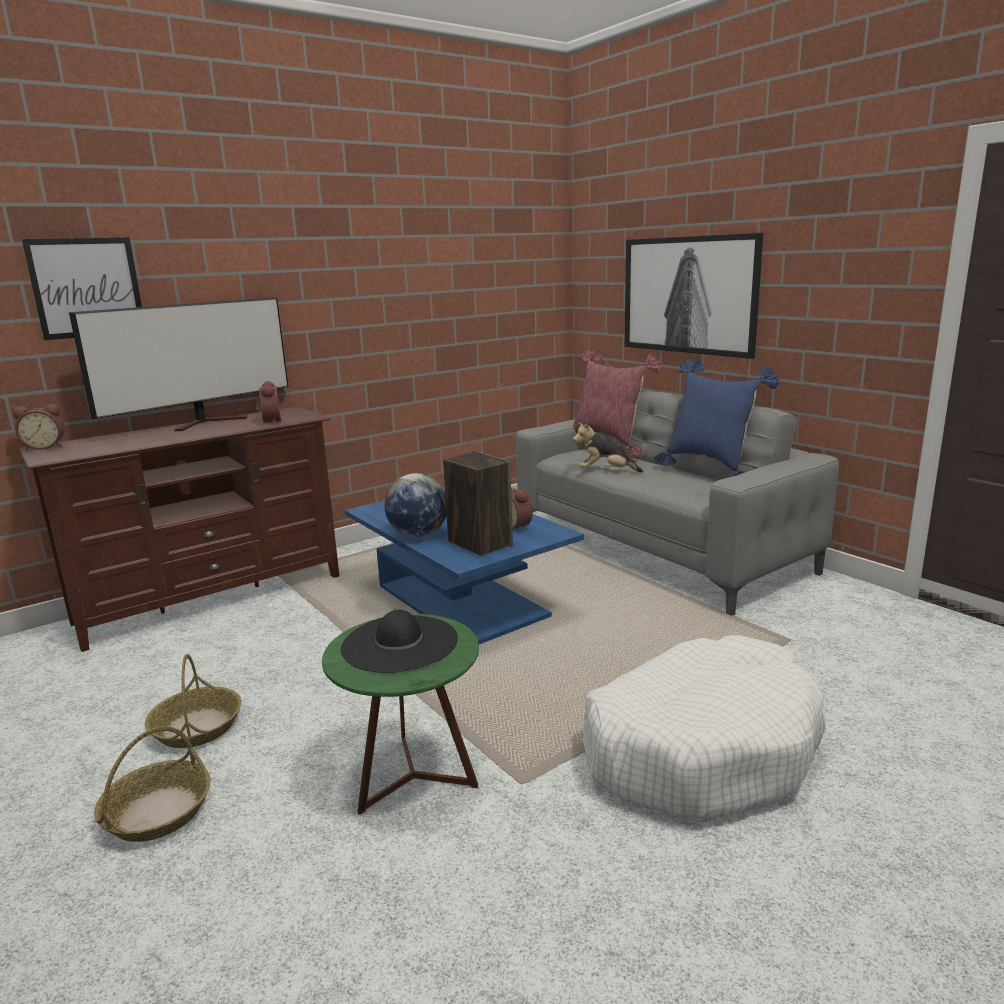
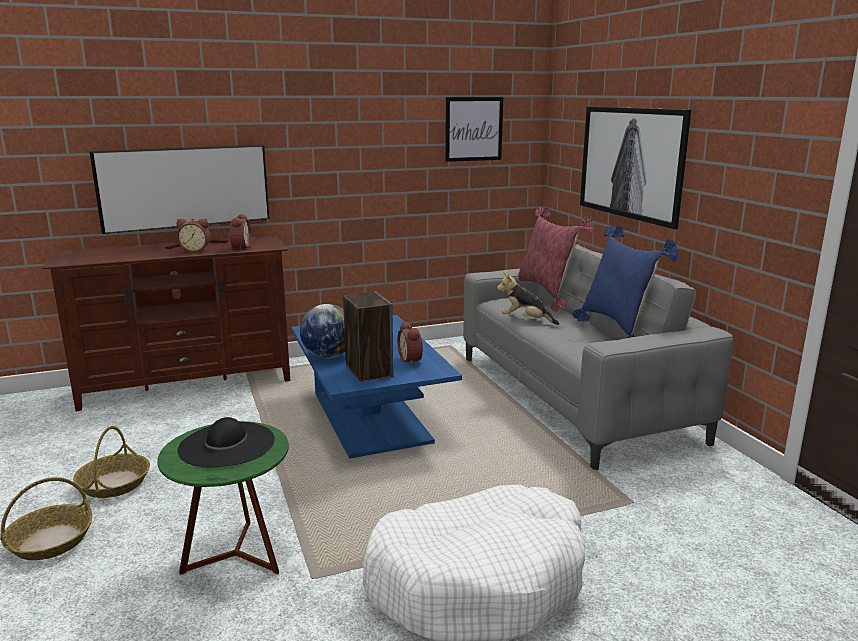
camera: 15 degrees right, 0 degrees up
alarm clock [13,404,65,450] -> alarm clock moved to [177,219,211,252]
picture [21,238,142,340] -> picture moved to [445,97,503,162]

